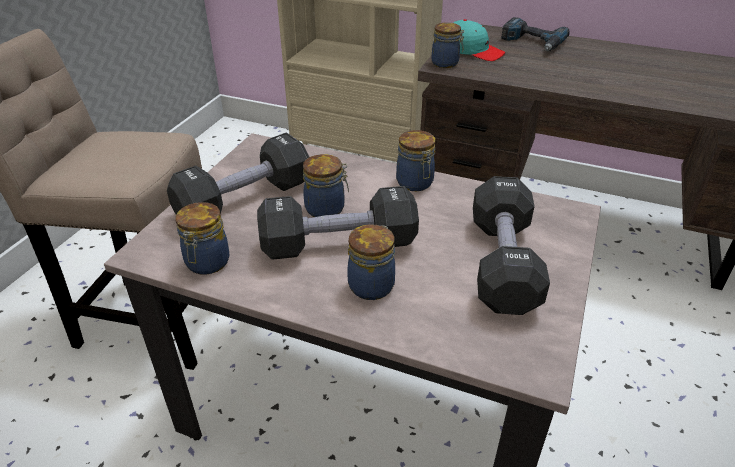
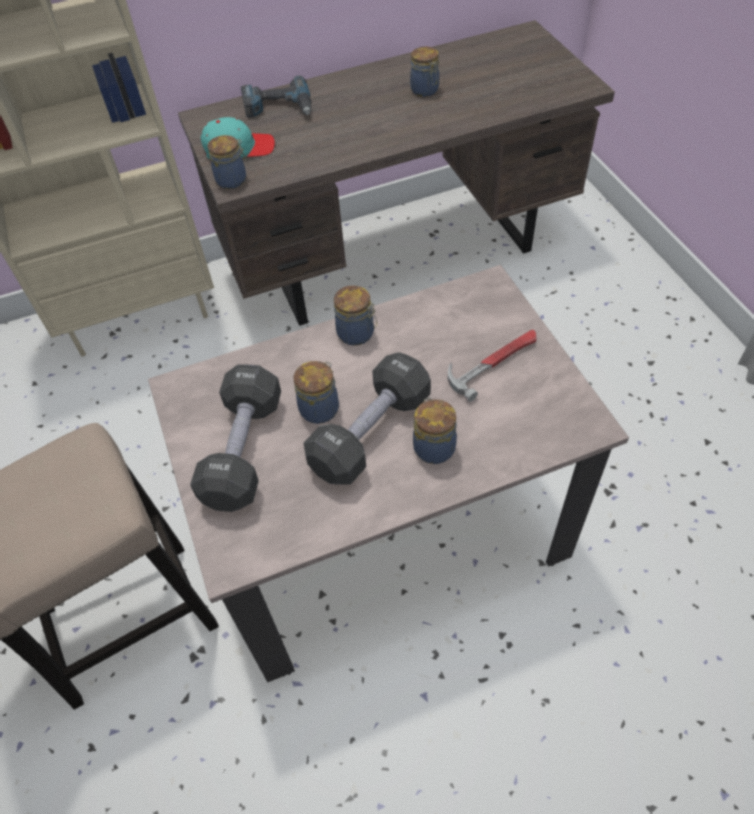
camera: 40 degrees left, 15 degrees up
jar [176,202,230,275] -> jar moved to [410,46,439,97]
black dumbbell [473,176,550,315] -> hammer [448,330,537,402]

